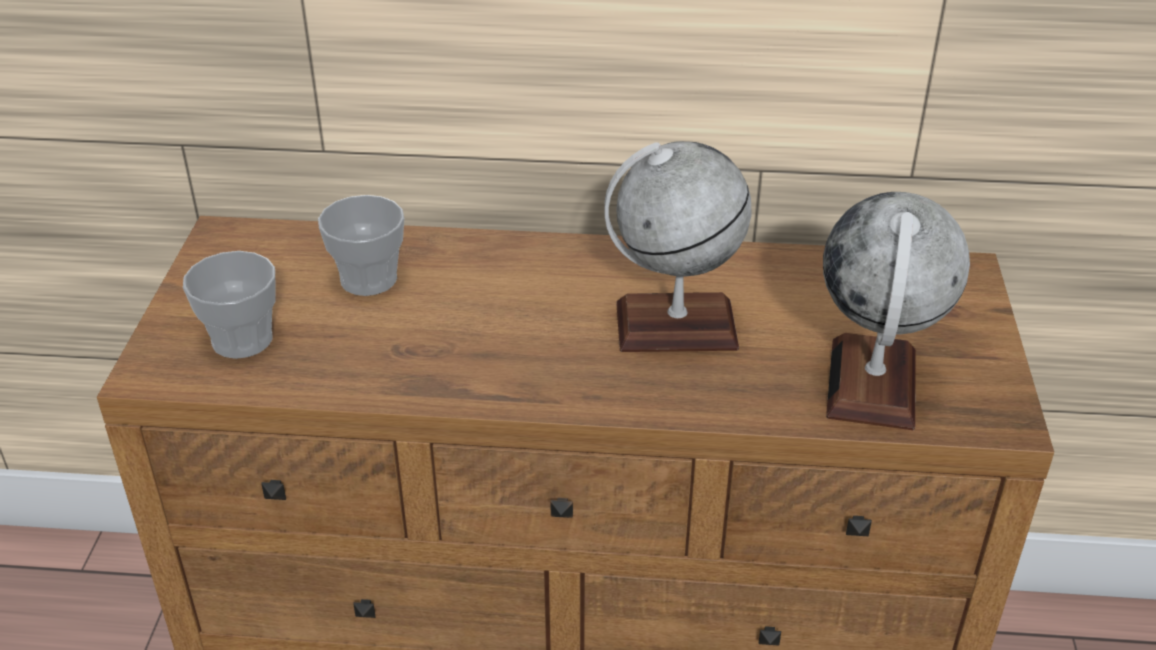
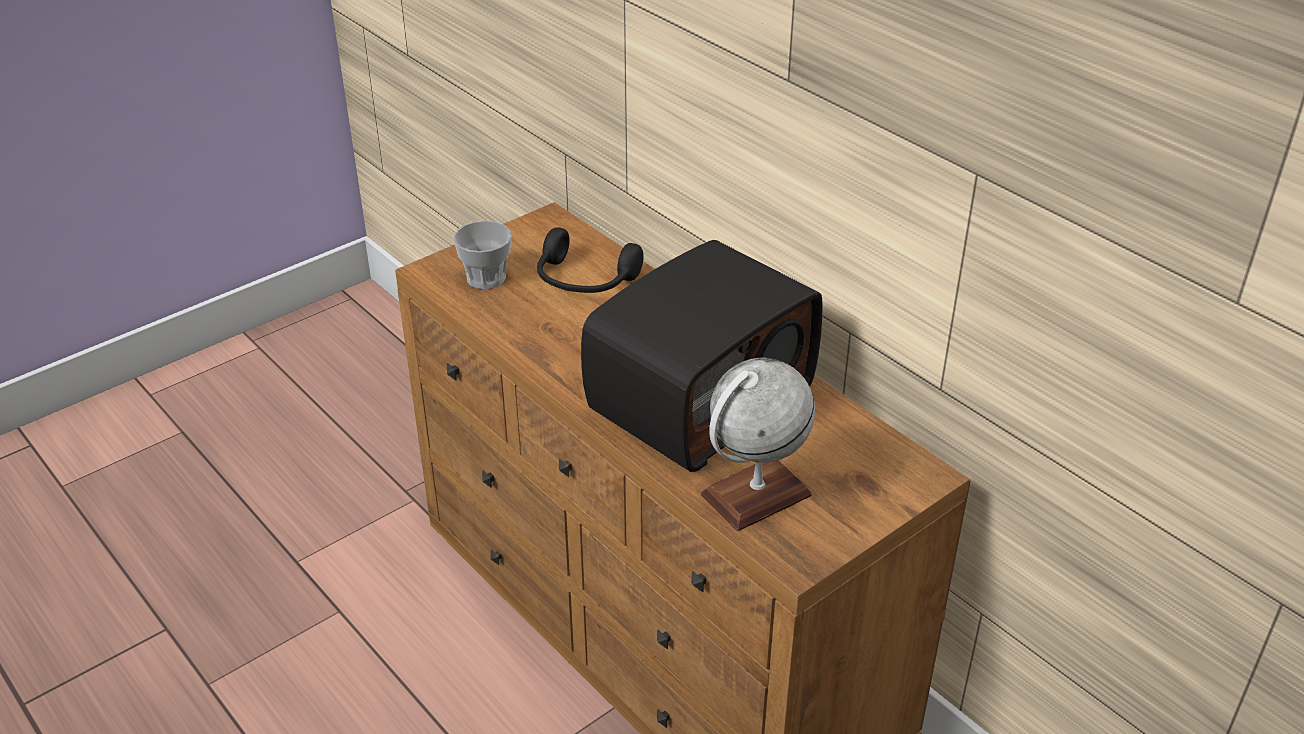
camera: 45 degrees right, 0 degrees up
cup [318,195,404,296] -> black headphones [537,227,644,293]
globe [604,141,751,352] -> radio [581,240,823,472]

